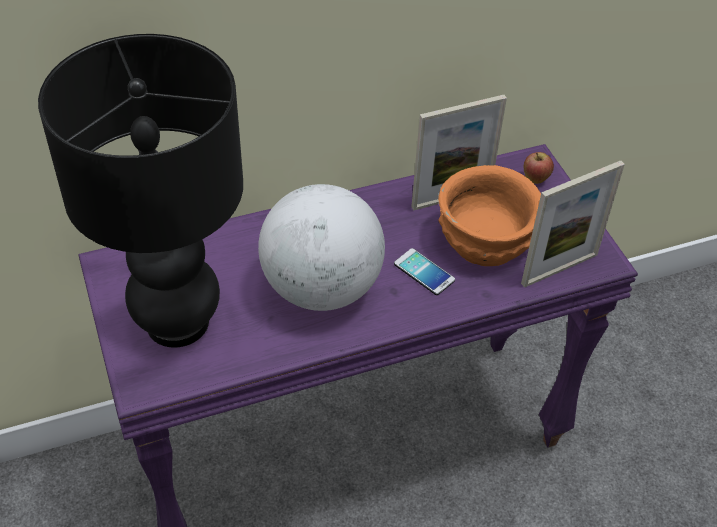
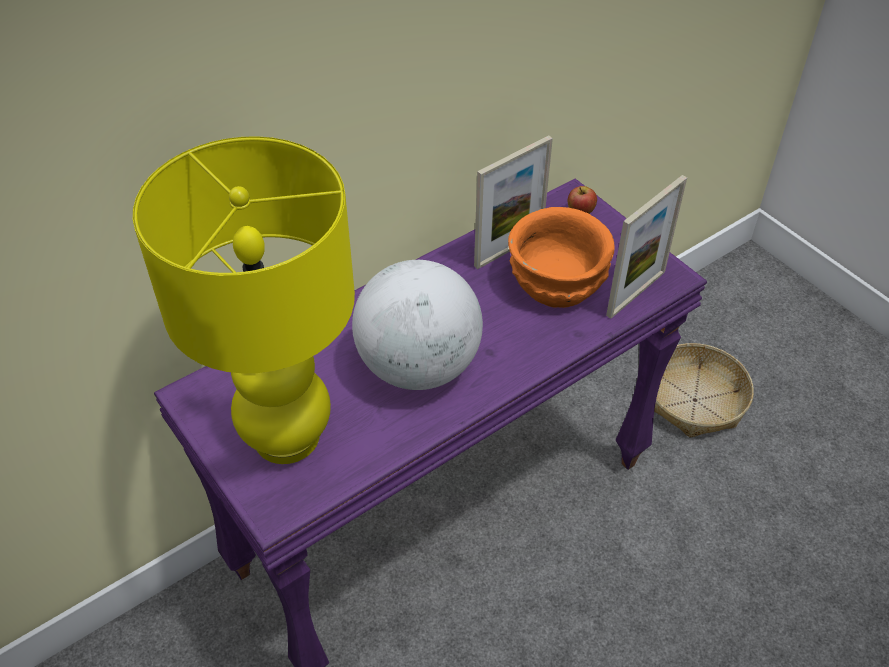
camera: 15 degrees left, 0 degrees up
black table lamp [38,34,243,348] -> yellow table lamp [133,136,355,464]
phone [394,248,455,295] -> none
none -> basket [654,343,754,438]

